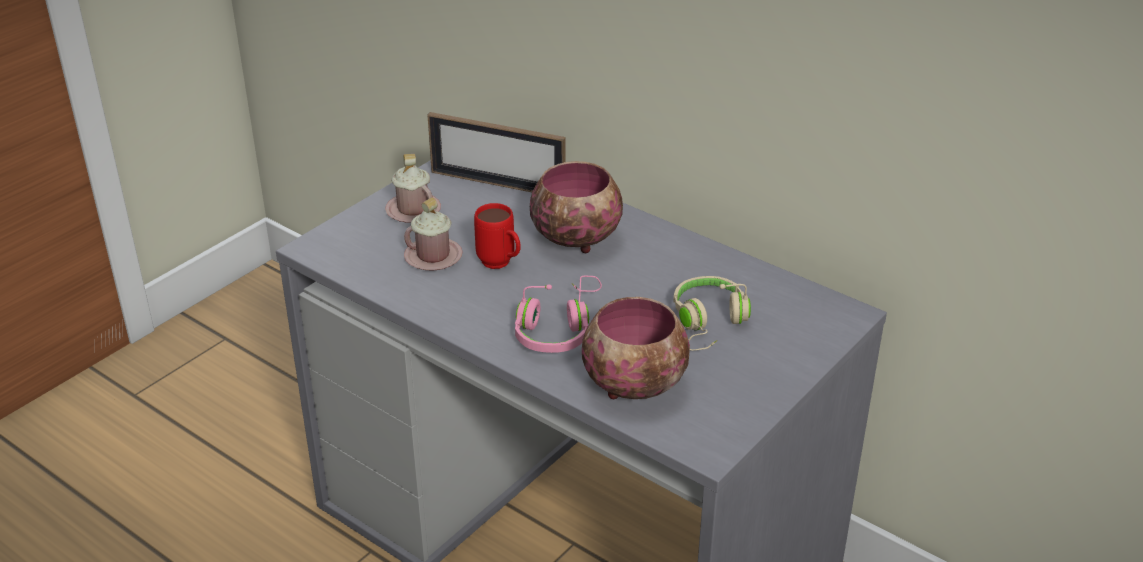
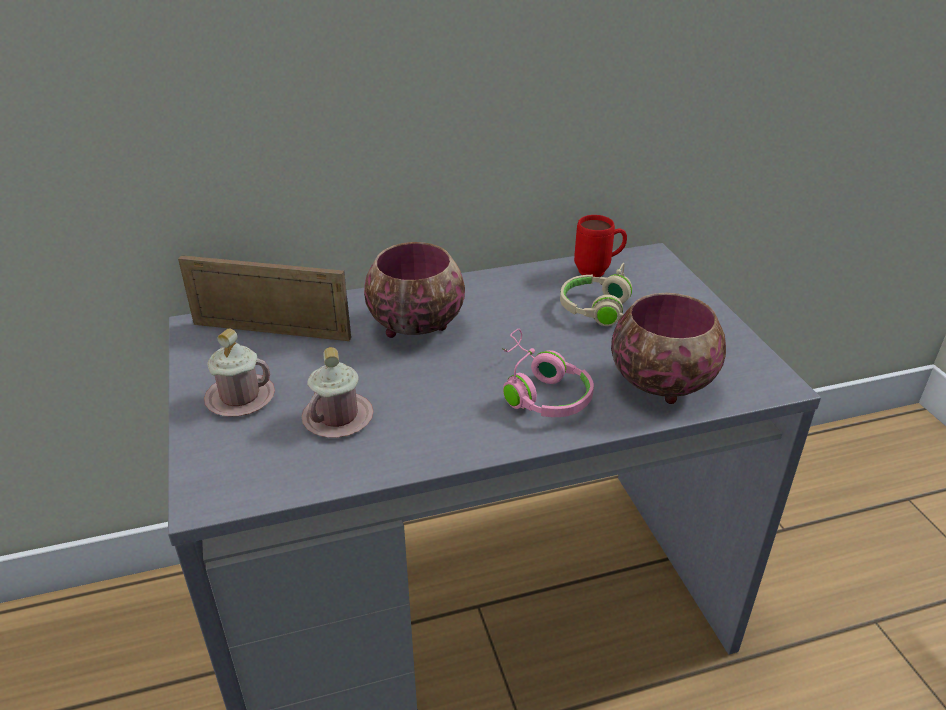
camera: 55 degrees left, 0 degrees up
picture frame [428,112,566,192] -> picture frame turned 135 degrees counterclockwise [178,255,351,341]
red mug [474,203,521,269] -> red mug moved to [574,215,627,277]

